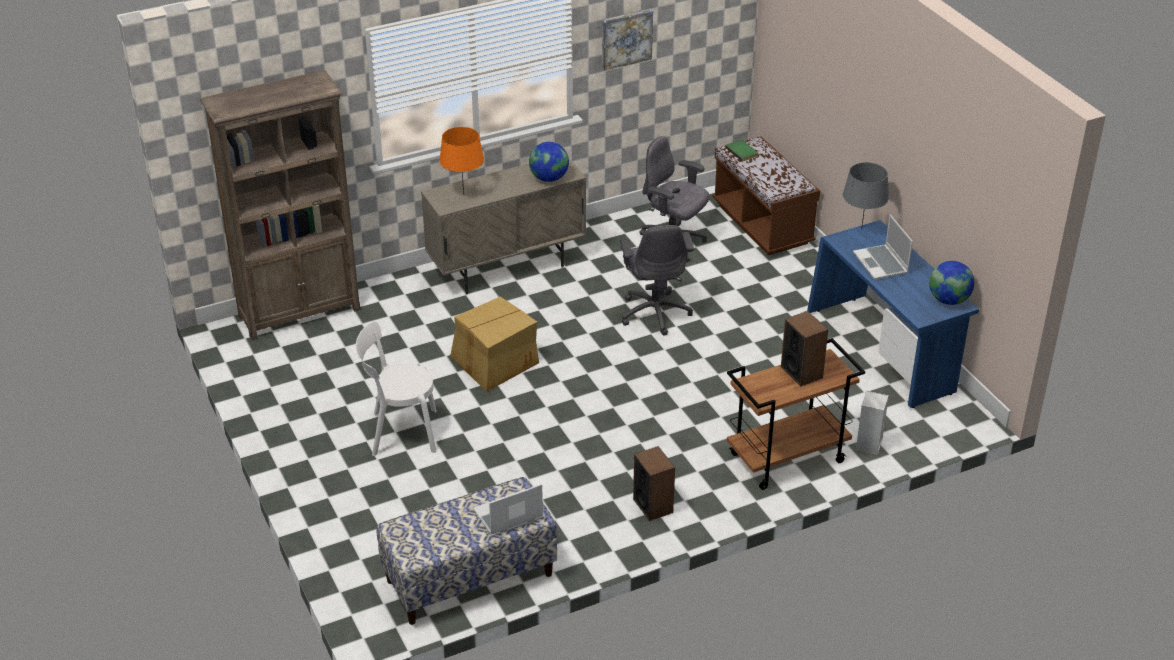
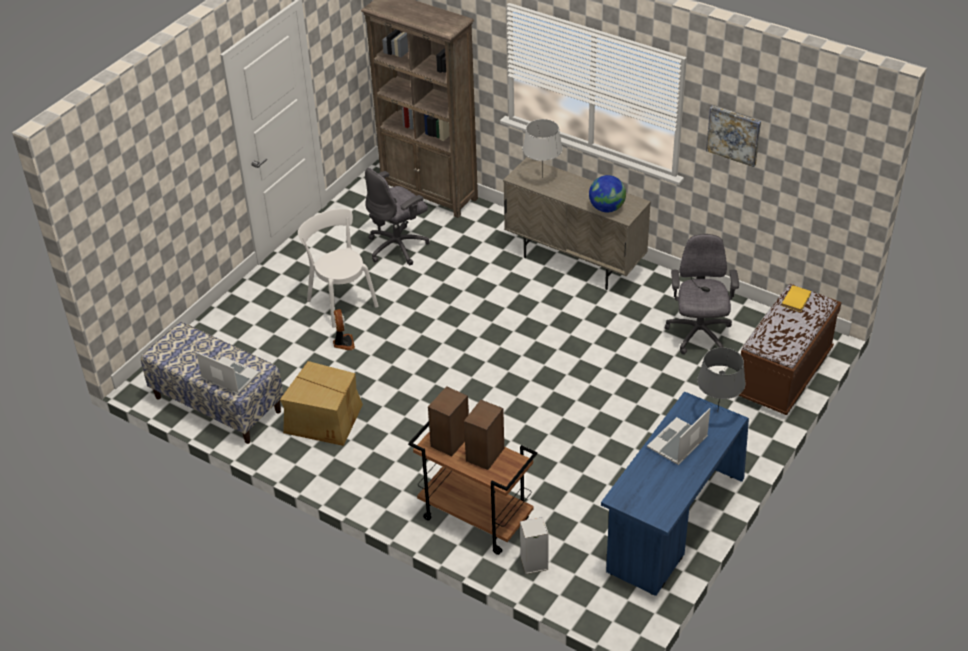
camera: 60 degrees right, 5 degrees up
orange table lamp [439,127,484,194] -> grey table lamp [522,119,563,178]
cardboard box [450,297,539,392] -> cardboard box moved to [280,361,363,446]
grey office chair [620,225,694,336] -> grey office chair moved to [365,168,429,265]
speaker [633,446,675,521] -> speaker moved to [428,386,469,456]
green book [725,140,758,162] -> yellow book [781,285,811,312]
globe [929,261,974,305] -> none
none -> fan [333,309,355,350]

